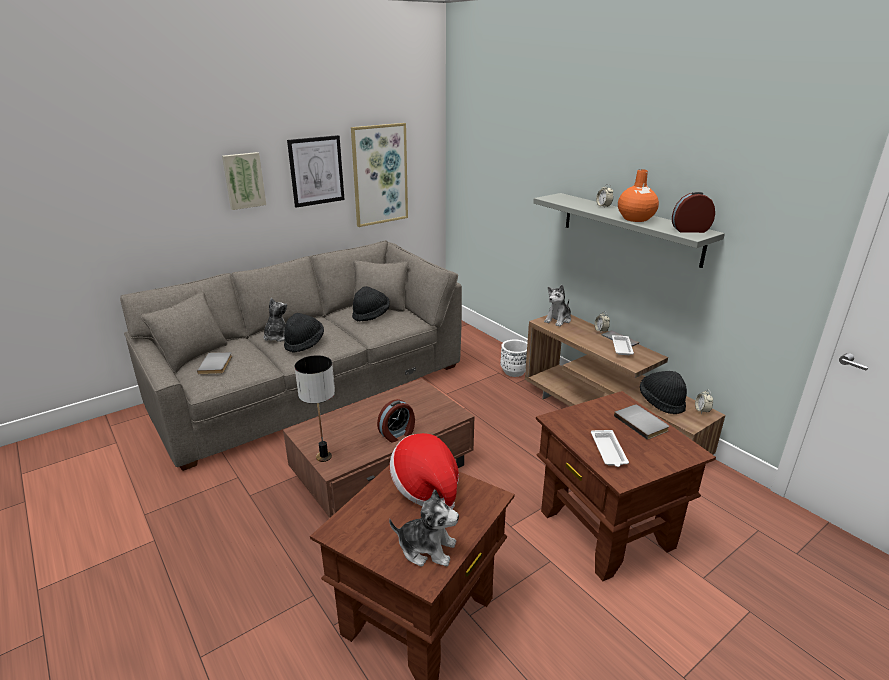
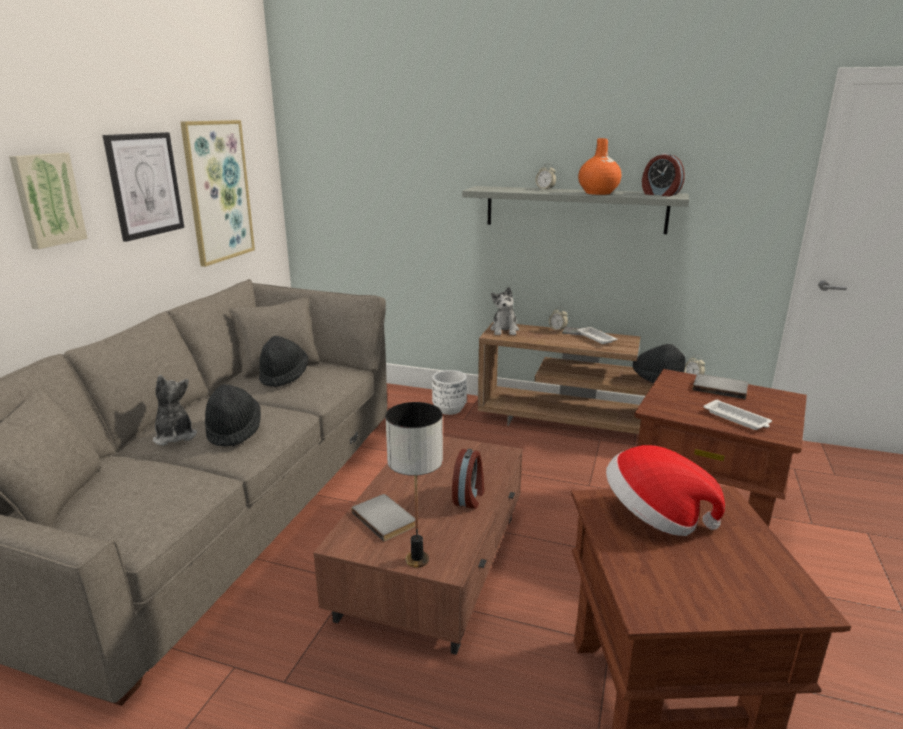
camera: 35 degrees left, 5 degrees down
grey book [197,352,232,374] -> grey book moved to [352,494,415,542]
plush toy [389,489,459,567] -> none
alarm clock [672,191,715,233] -> alarm clock turned 105 degrees counterclockwise [642,153,685,196]

